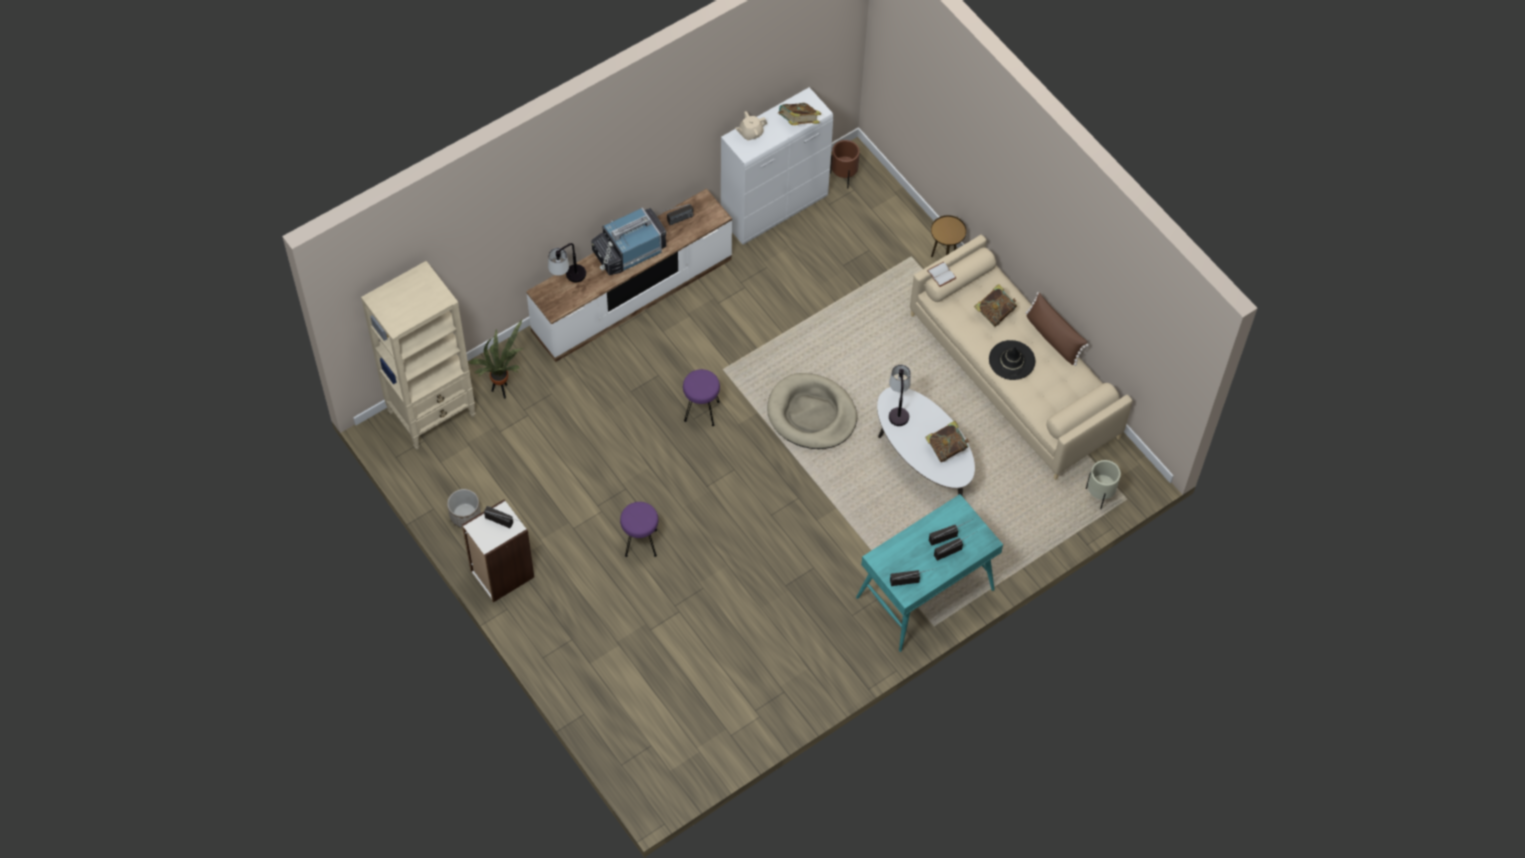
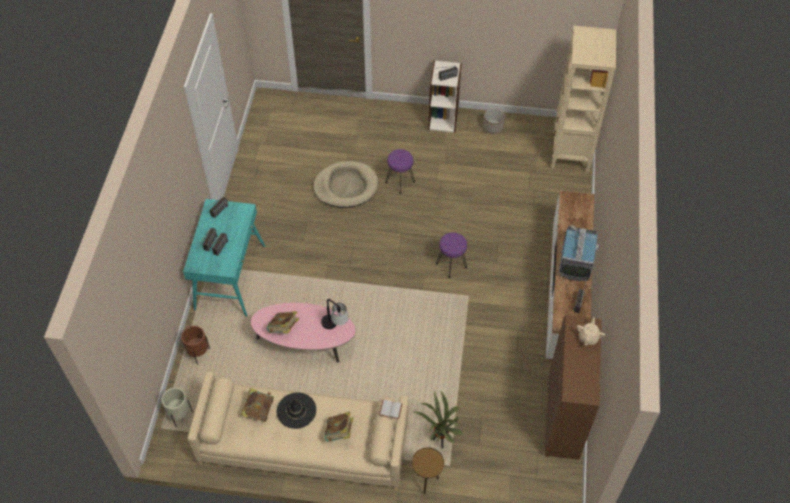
camera: 135 degrees right, 5 degrees down
potted plant [468,320,524,399] -> potted plant moved to [414,390,464,449]
table lamp [548,243,586,283] -> none
white cabinet [721,87,833,245] -> brown cabinet [545,315,601,460]
beige dog bed [767,373,857,449] -> beige dog bed moved to [313,161,378,208]
book [778,103,821,125] -> book moved to [241,388,274,422]
brown planter [830,140,860,189] -> brown planter moved to [181,326,210,365]
white coffee table [877,387,975,497] -> pink coffee table [251,303,356,363]
brown pillow [1026,292,1089,366] -> none

